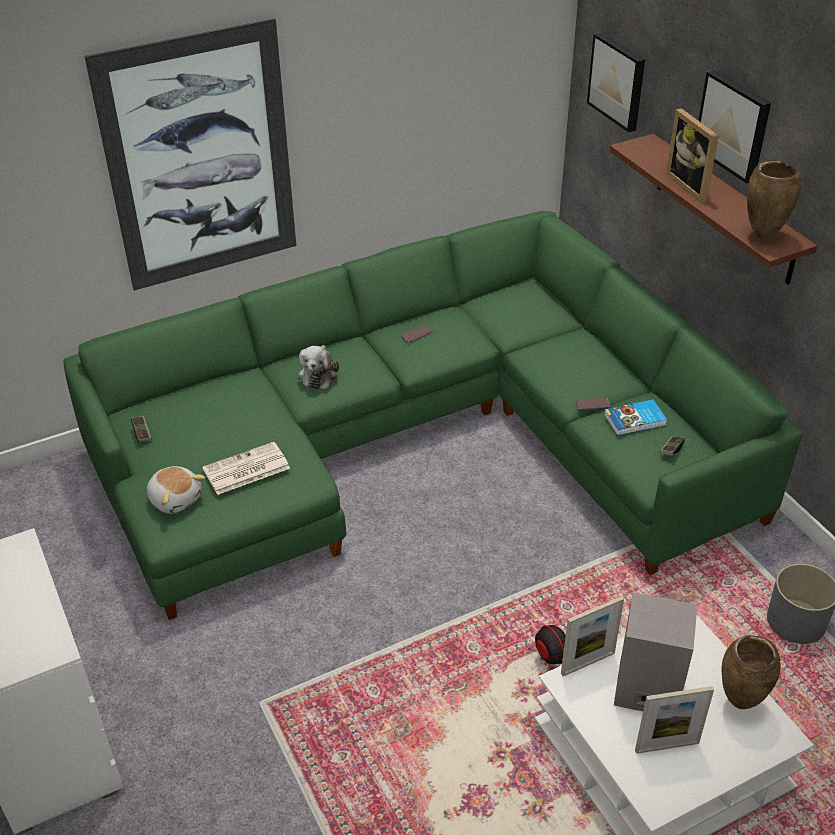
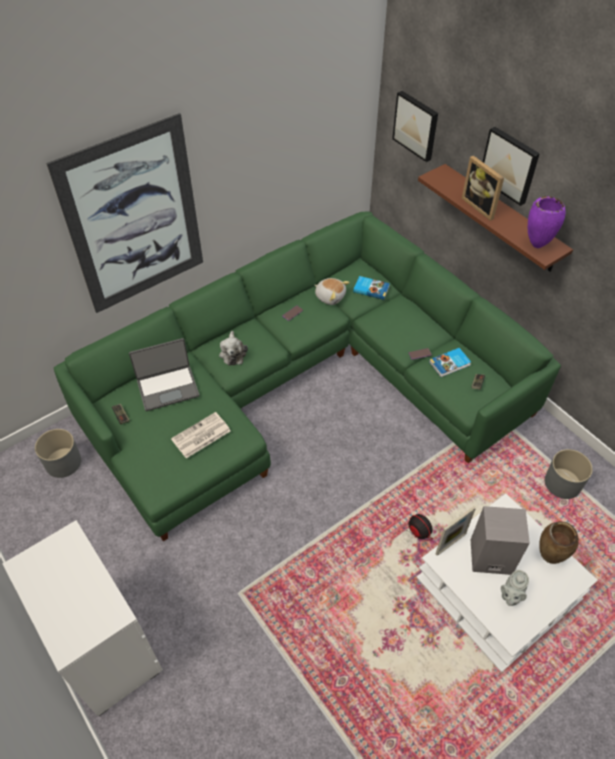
camera: 10 degrees left, 10 degrees up
plush toy [147,466,206,514] -> plush toy moved to [315,278,350,305]
picture frame [635,686,714,754] -> grey teapot [501,570,529,606]
brown vase [747,160,801,240] -> purple vase [528,196,566,248]
none -> grey planter [35,429,81,478]
none -> laptop [129,338,200,411]
none -> book [353,276,390,300]

